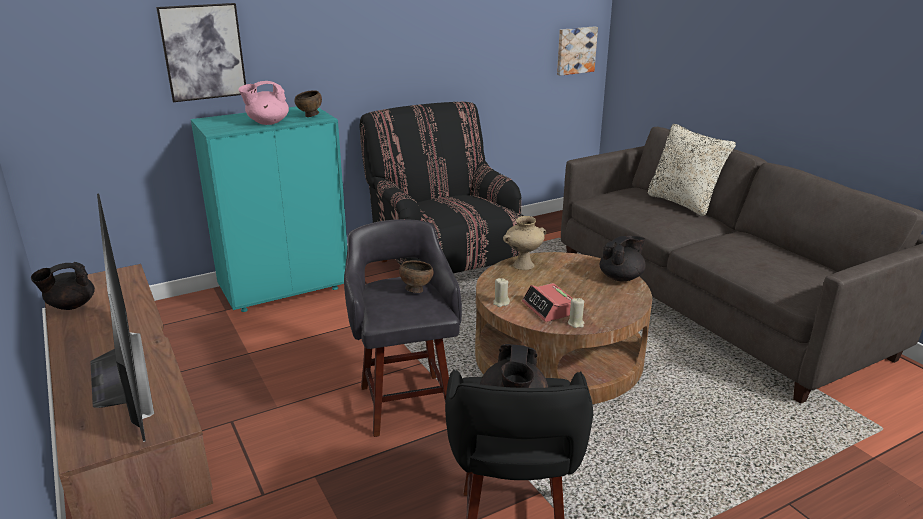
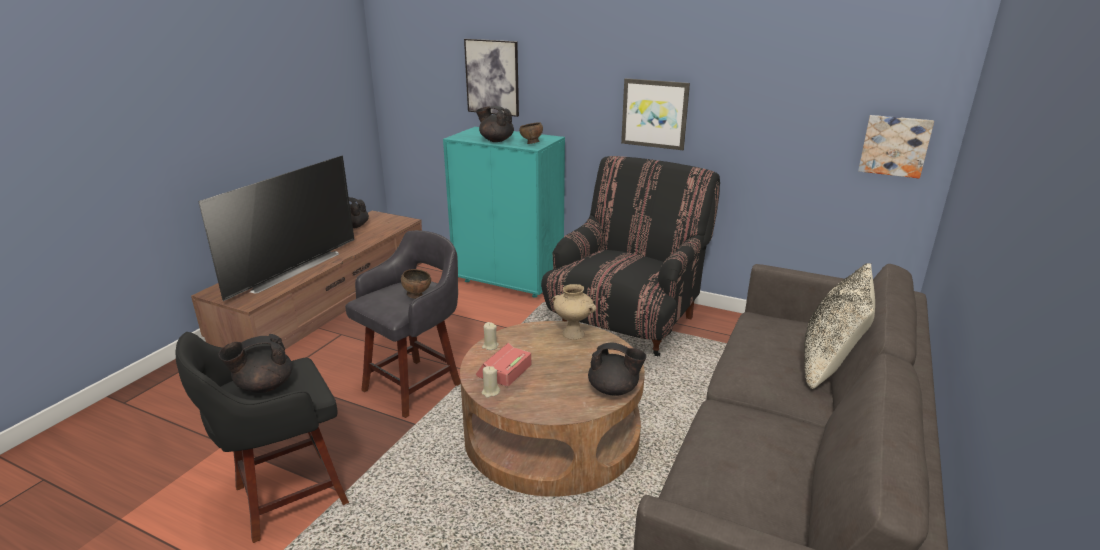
camera: 55 degrees right, 0 degrees up
pink teapot [238,81,289,125] -> black teapot [476,106,514,142]
none -> picture [621,78,690,150]

